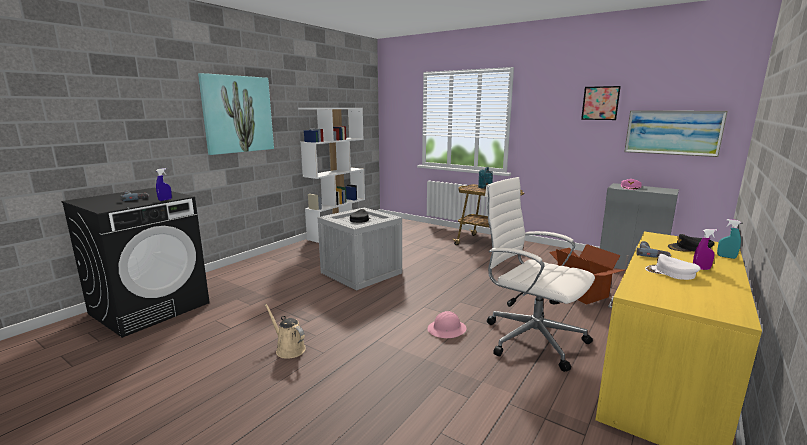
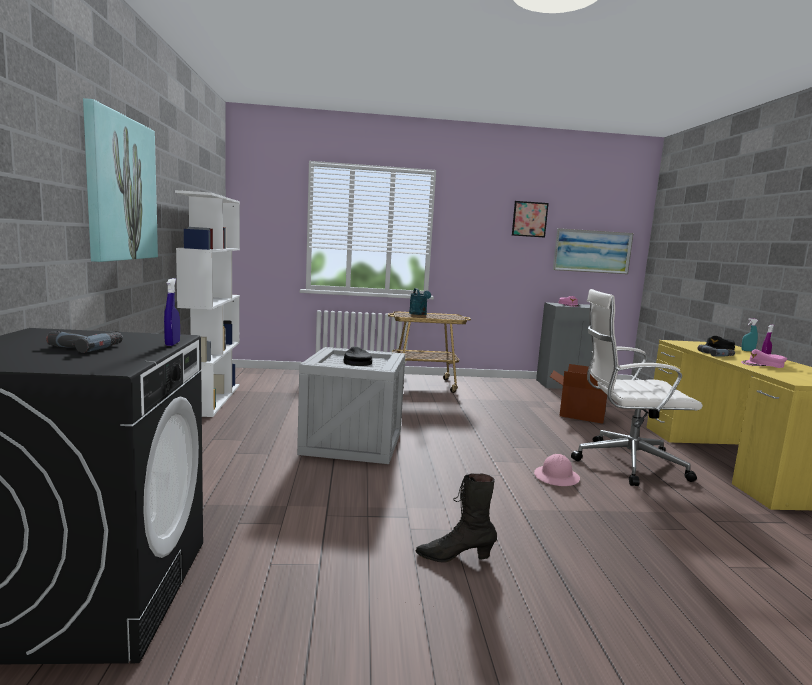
camera: 40 degrees left, 5 degrees down
beige watering can [265,304,306,359] -> black boot [415,474,497,562]
white cap [645,254,701,280] -> pink cap [741,349,787,368]

